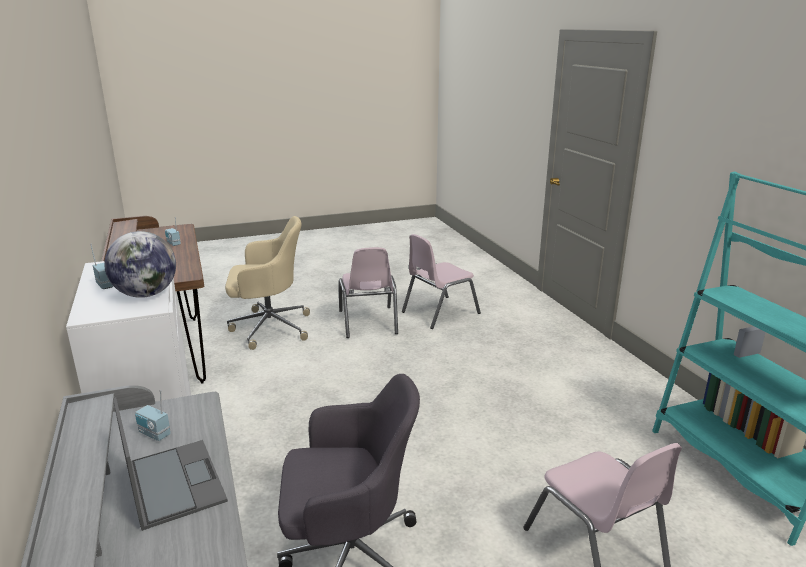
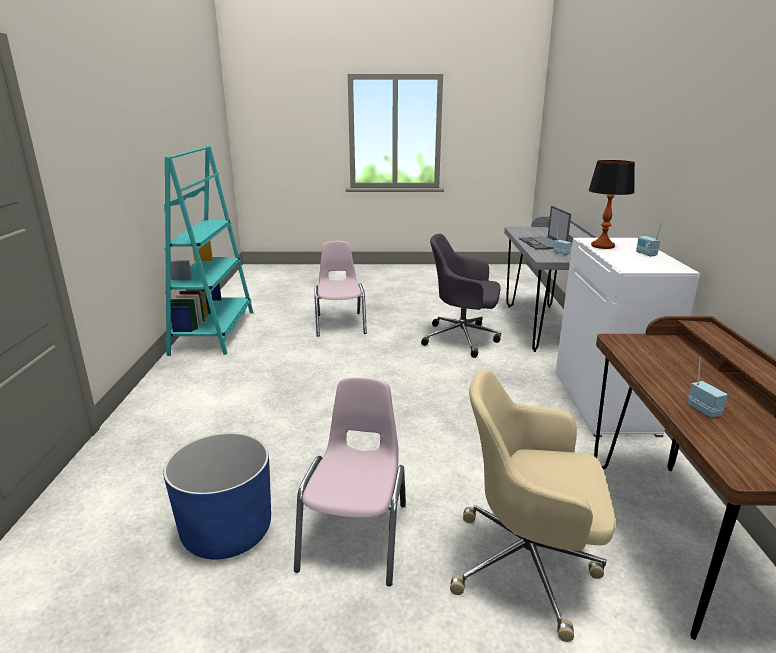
camera: 160 degrees left, 0 degrees up
globe [104,231,176,298] -> table lamp [589,160,635,249]
pink chair [402,234,481,329] -> blue planter [163,432,271,560]

